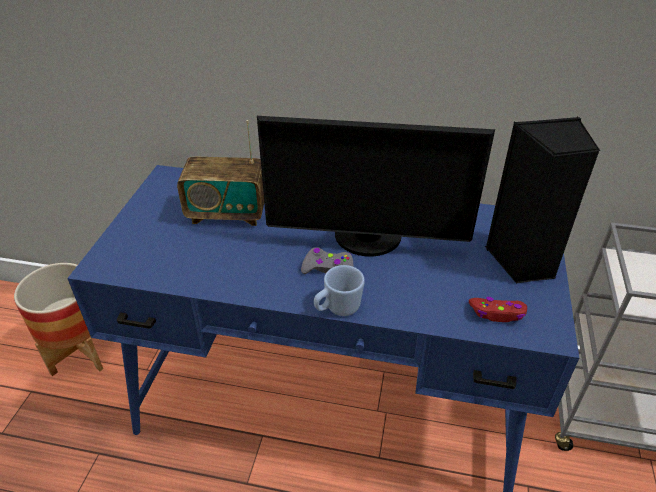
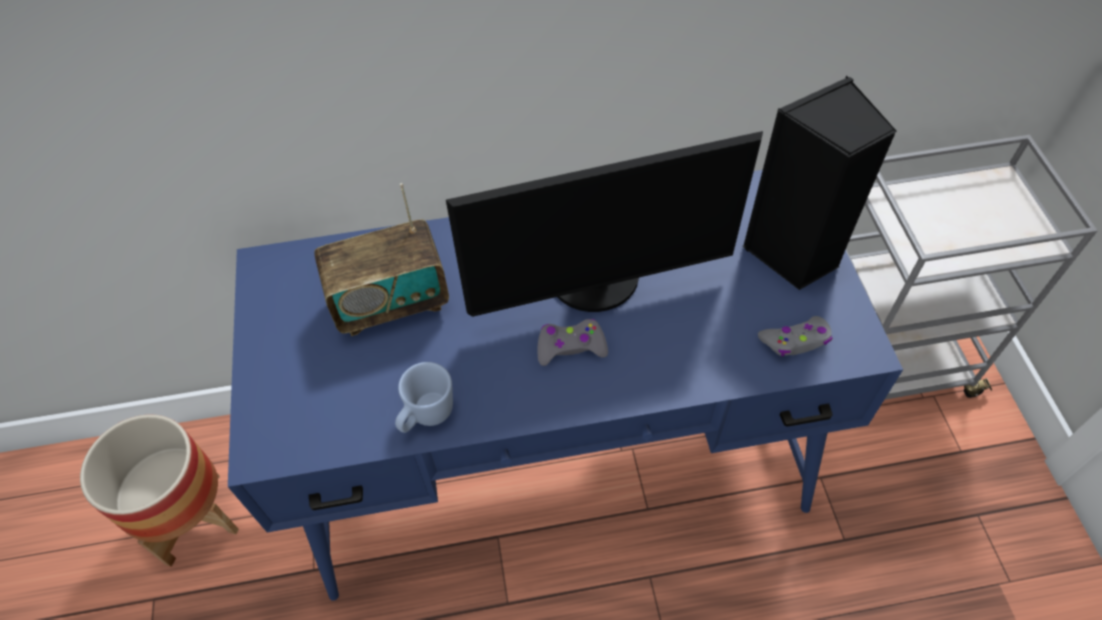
camera: 20 degrees left, 15 degrees up
blue mug [314,265,365,316] -> blue mug moved to [395,362,453,433]
red game controller [469,297,527,322] -> grey game controller [758,316,832,357]

